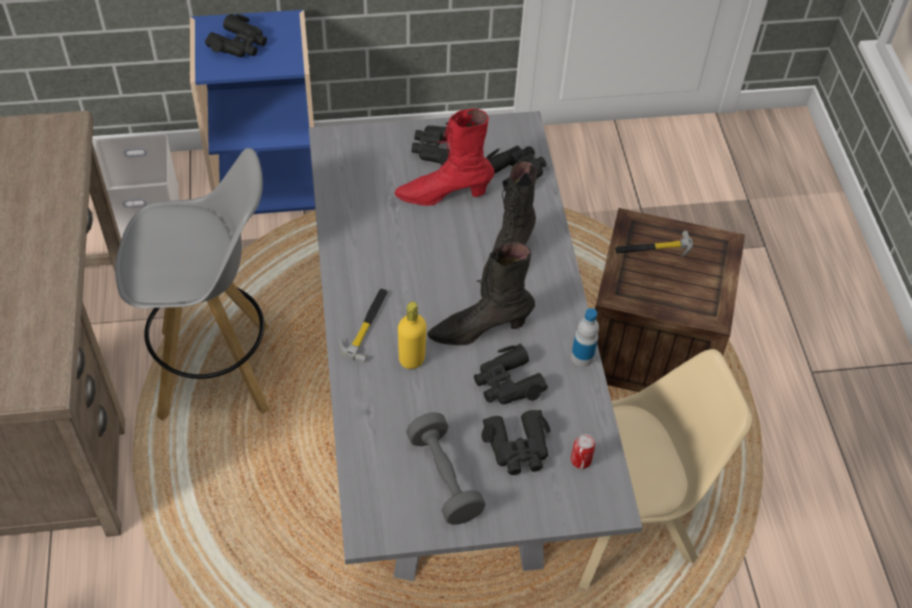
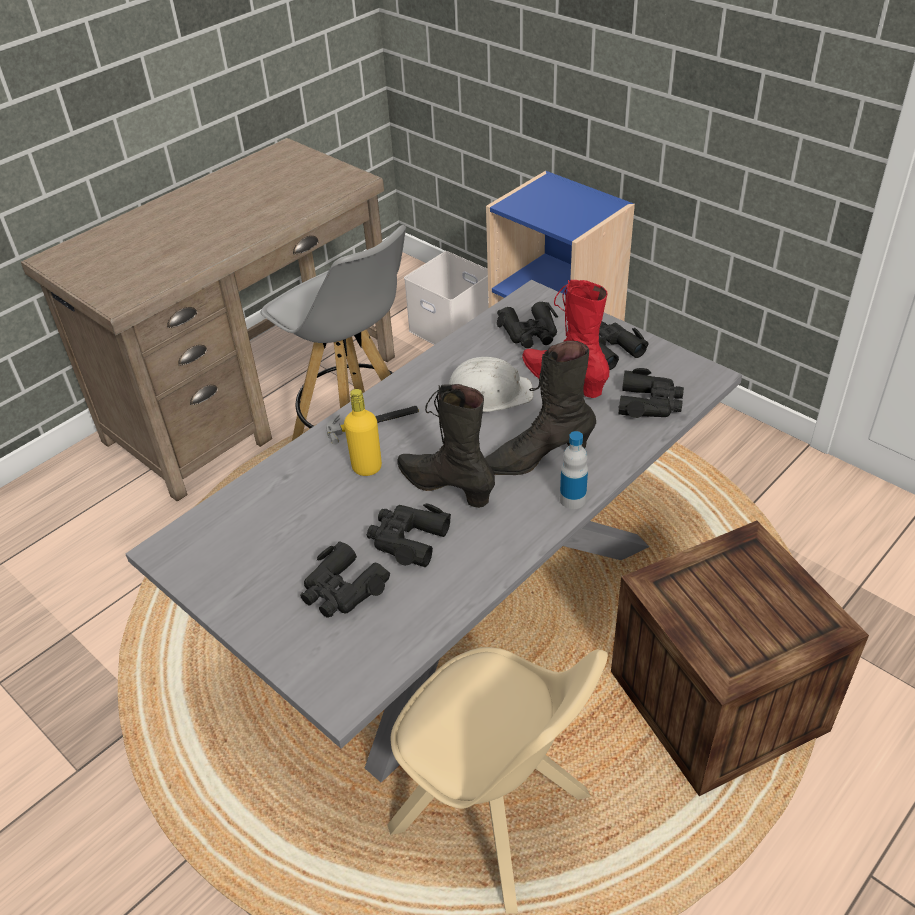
camera: 55 degrees right, 10 degrees down
black binoculars [205,14,267,57] -> black binoculars moved to [497,302,558,348]
grey dumbbell [406,413,486,525] -> none
bottle [571,308,599,367] -> bottle moved to [560,431,588,509]
can [571,434,595,469] -> none
hammer [615,231,693,258] -> none
none -> white hard hat [449,357,534,412]

